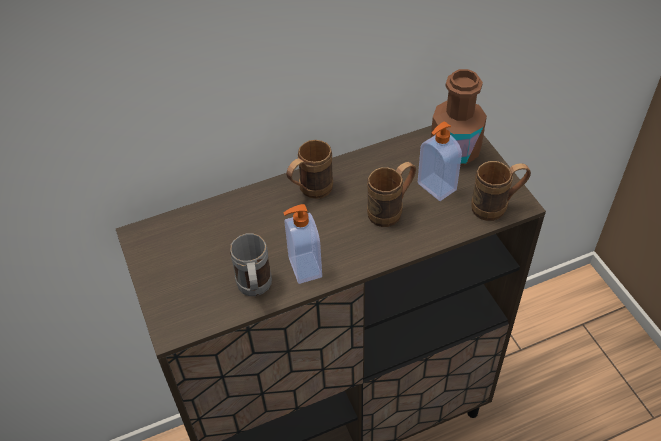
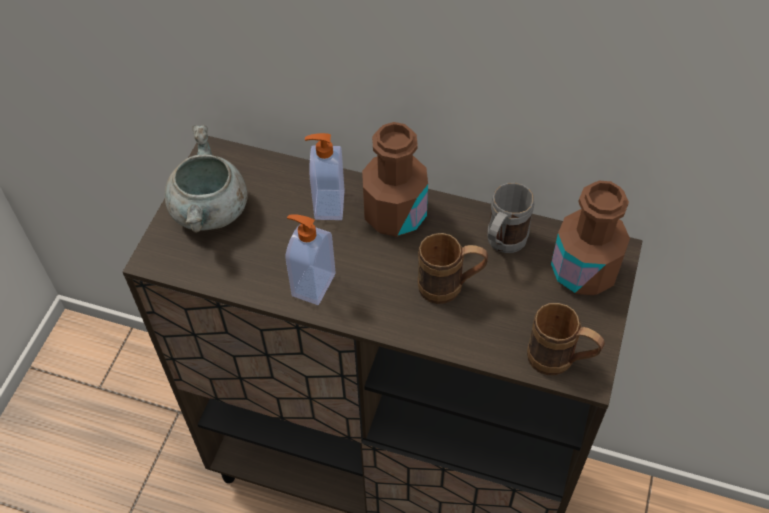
camera: 40 degrees right, 5 degrees up
grey mug [230,233,272,296] -> grey mug moved to [487,183,534,253]
brown mug [286,140,333,199] -> brown bottle [362,122,428,237]
soap dispenser [418,122,462,201] -> soap dispenser moved to [305,133,344,220]
none -> grey cooking pot [165,125,248,233]

